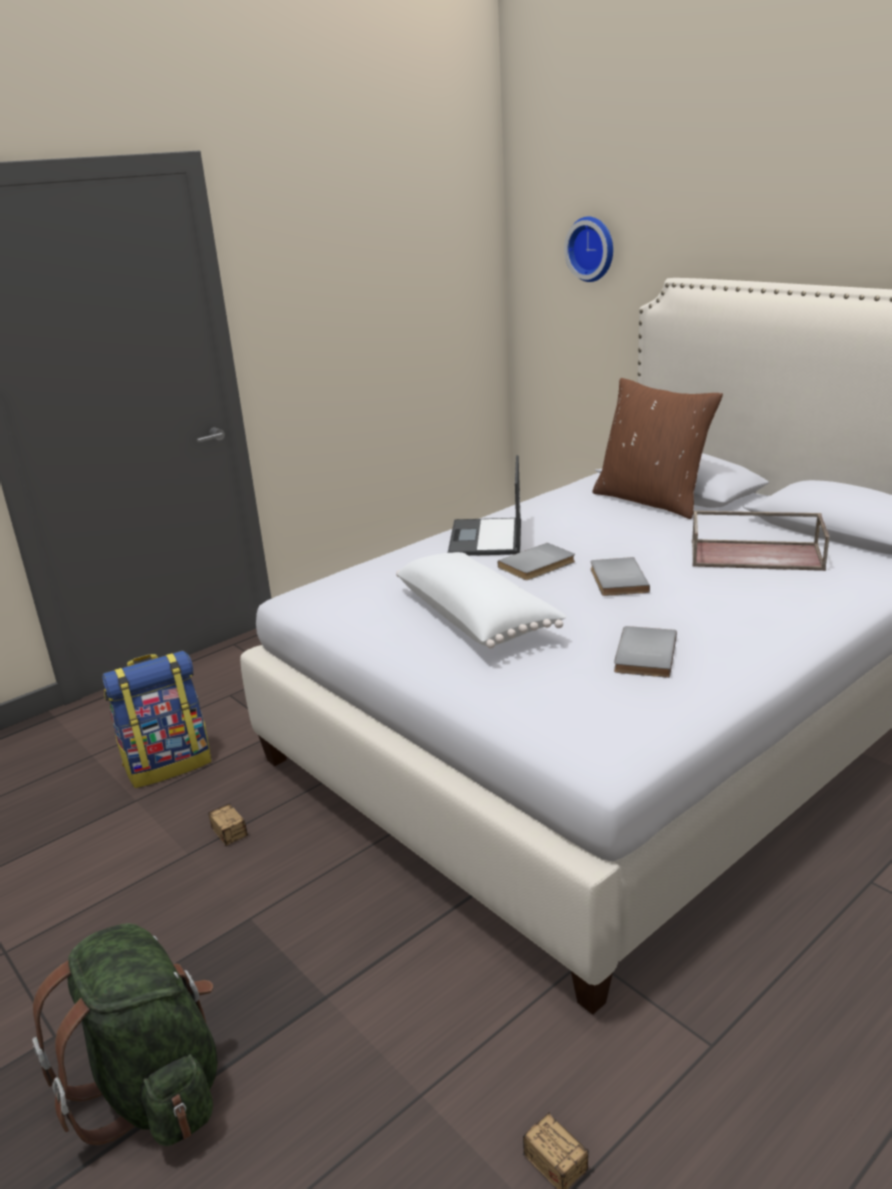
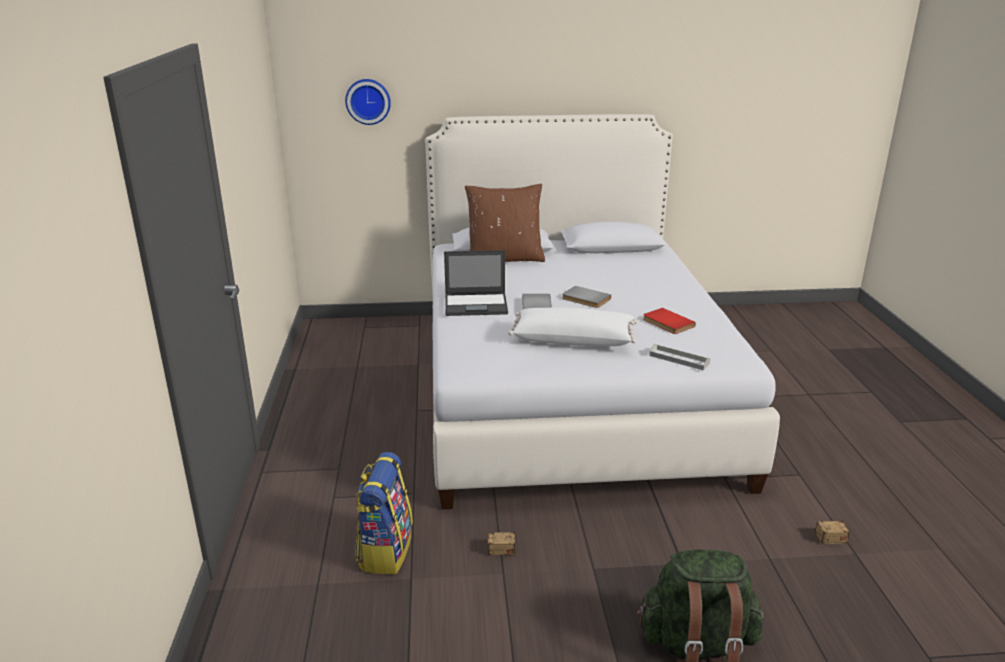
camera: 55 degrees left, 0 degrees up
laptop [448,455,521,556] -> laptop turned 45 degrees counterclockwise [444,250,508,316]
grey book [614,626,677,678] -> red book [643,308,696,334]
brown tray [692,511,829,571] -> none
none -> grey tray [650,344,711,371]

